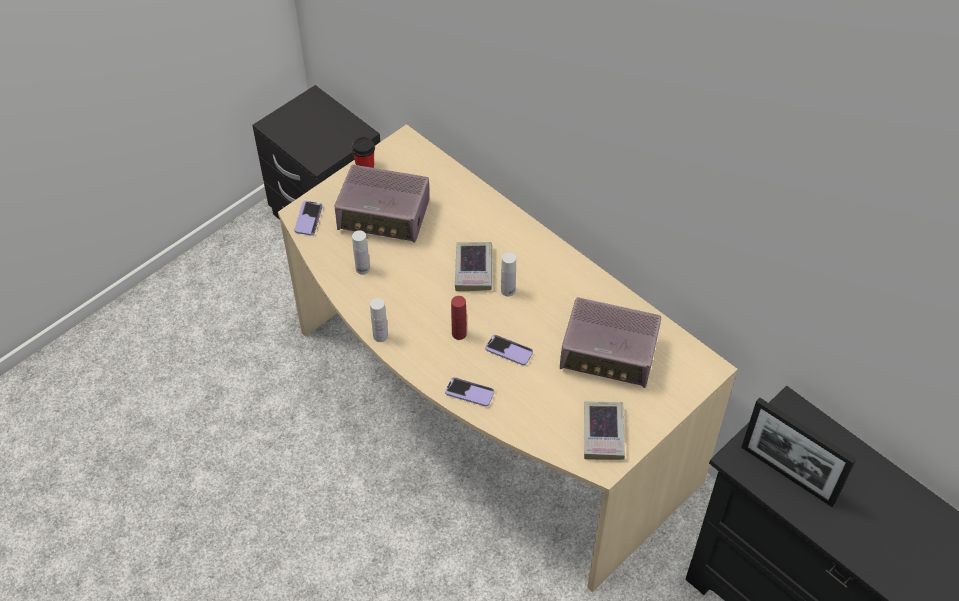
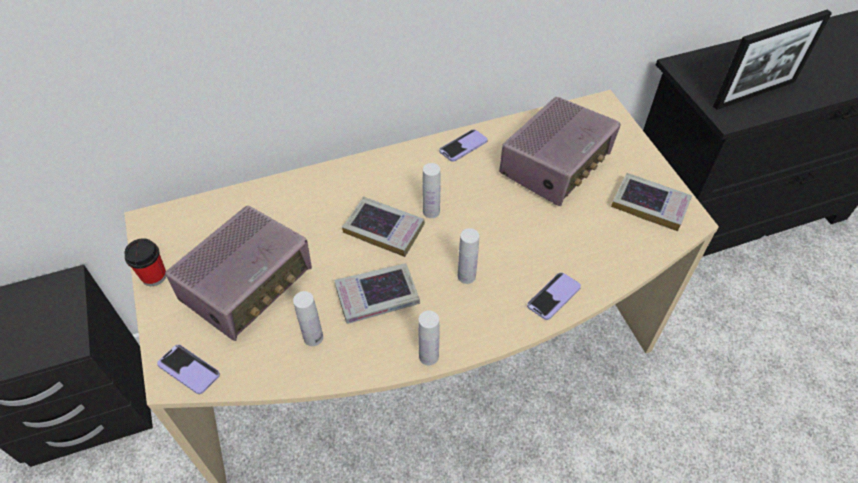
camera: 65 degrees left, 0 degrees up
red bottle [451,296,467,340] -> white bottle [458,228,479,284]
phone [485,335,533,365] -> phone moved to [439,130,488,162]
none -> book [334,263,420,324]

